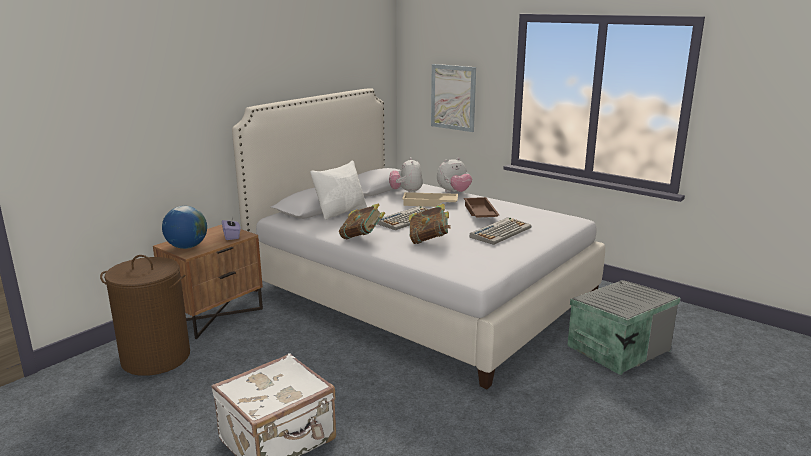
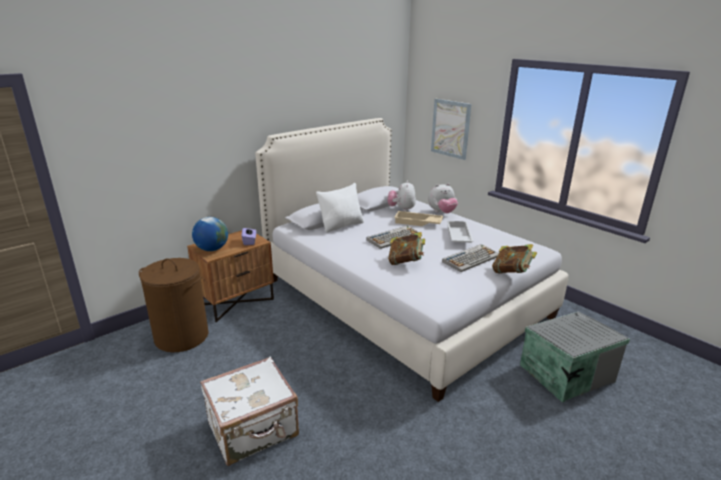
camera: 10 degrees right, 5 degrees up
book [339,203,385,239] -> book moved to [492,244,537,274]
brown tray [464,197,499,218] -> white tray [447,221,473,243]

